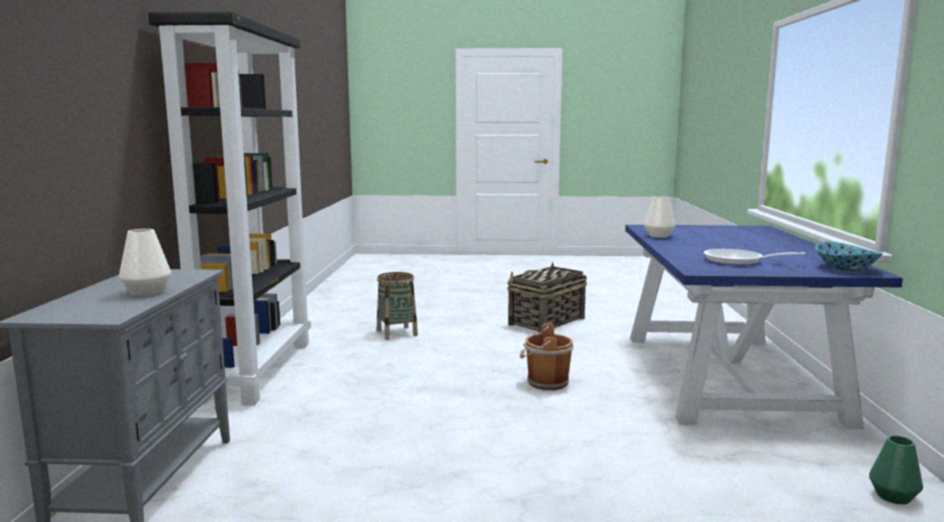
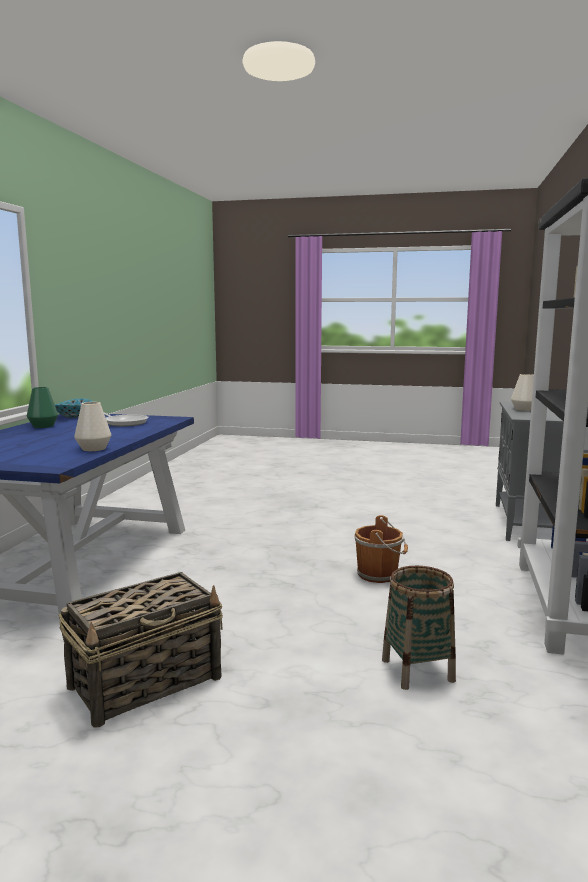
camera: 170 degrees left, 0 degrees up
brown bucket [520,323,573,390] -> brown bucket moved to [354,515,408,583]
green vase [869,435,923,504] -> green vase moved to [27,387,58,428]

